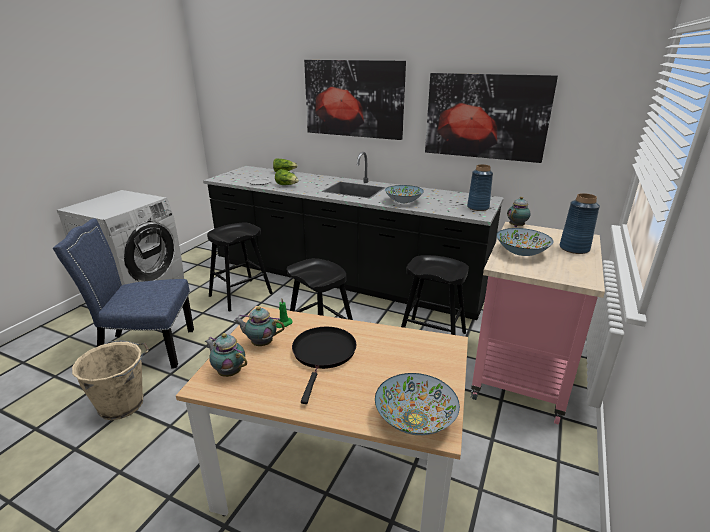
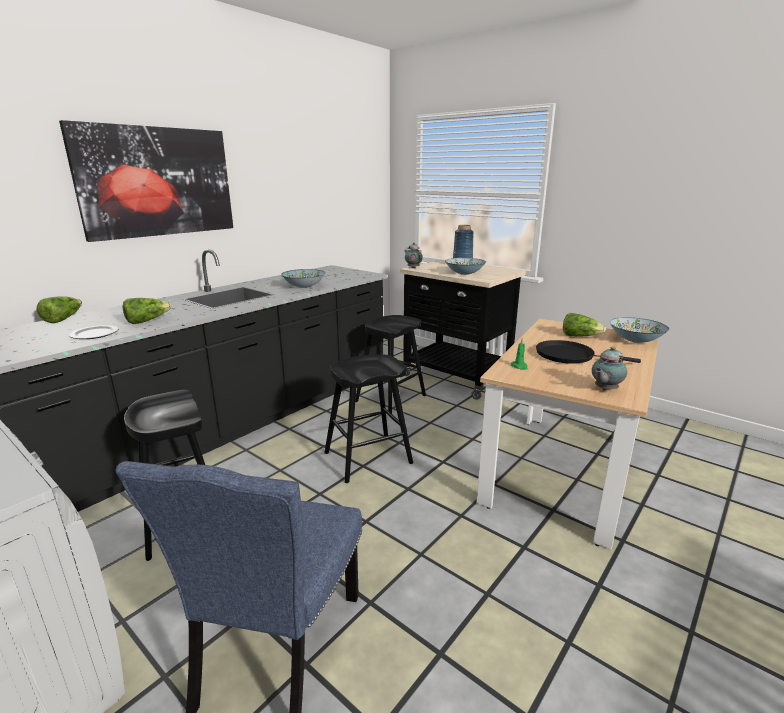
camera: 75 degrees left, 5 degrees down
beige bucket [72,340,149,420] -> none
teapot [234,306,285,346] -> none
picture [425,73,558,163] -> none
blue vase [467,164,493,211] -> none
pink cart [470,222,605,425] -> black cart [400,260,526,400]
none -> lettuce [563,313,606,337]

